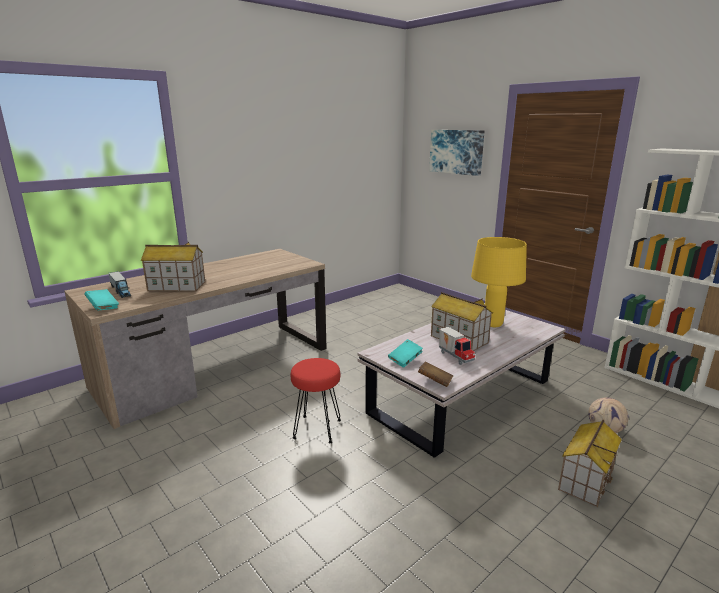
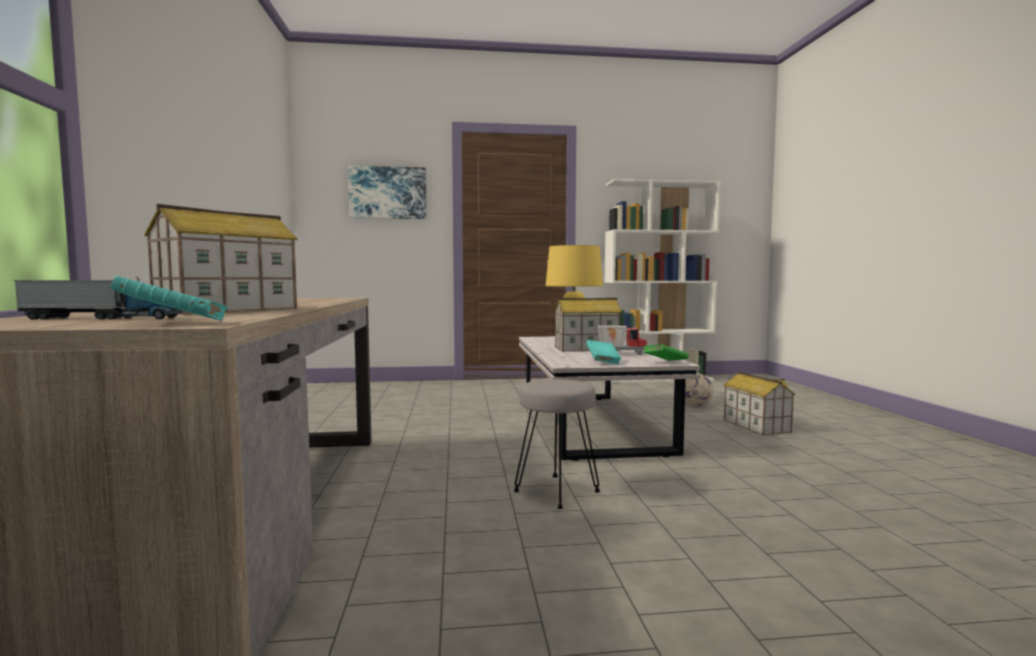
camera: 55 degrees left, 15 degrees down
red stool [291,358,341,443] -> grey stool [514,379,600,509]
brown book [418,361,453,387] -> green book [643,345,689,360]

